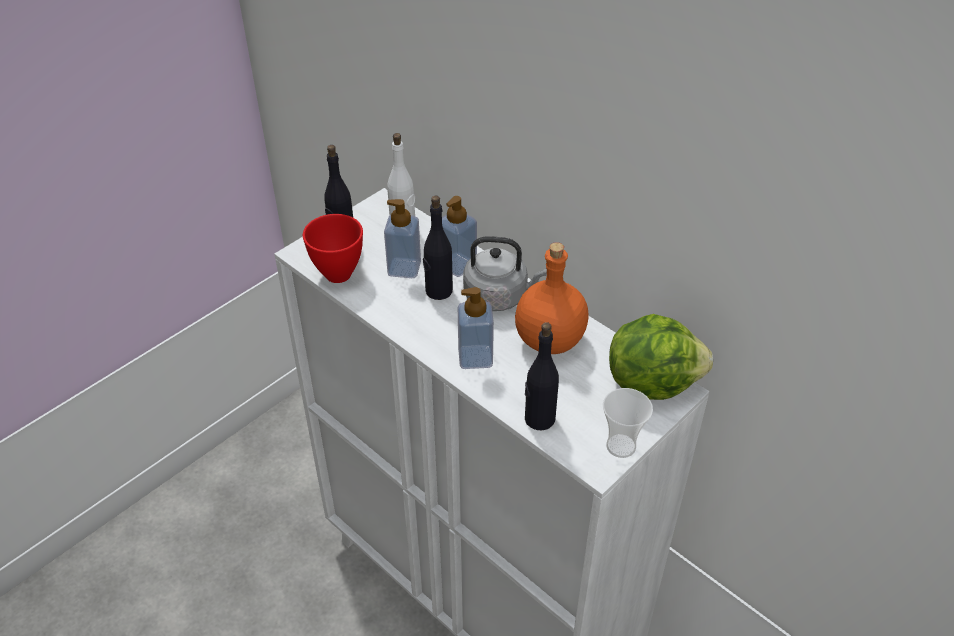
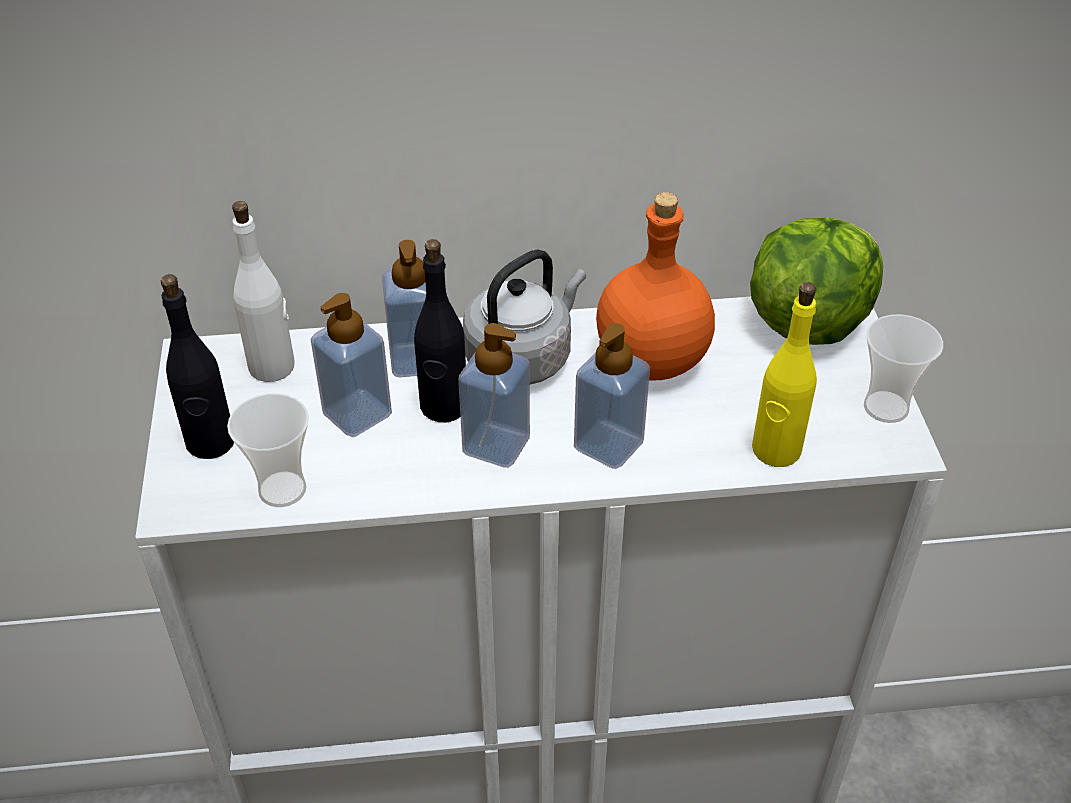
camera: 50 degrees left, 0 degrees up
red bowl [303,214,363,283] -> cup [227,393,309,507]
black bottle [525,322,559,430] -> yellow bottle [752,282,817,467]
none -> soap dispenser [458,323,530,468]

